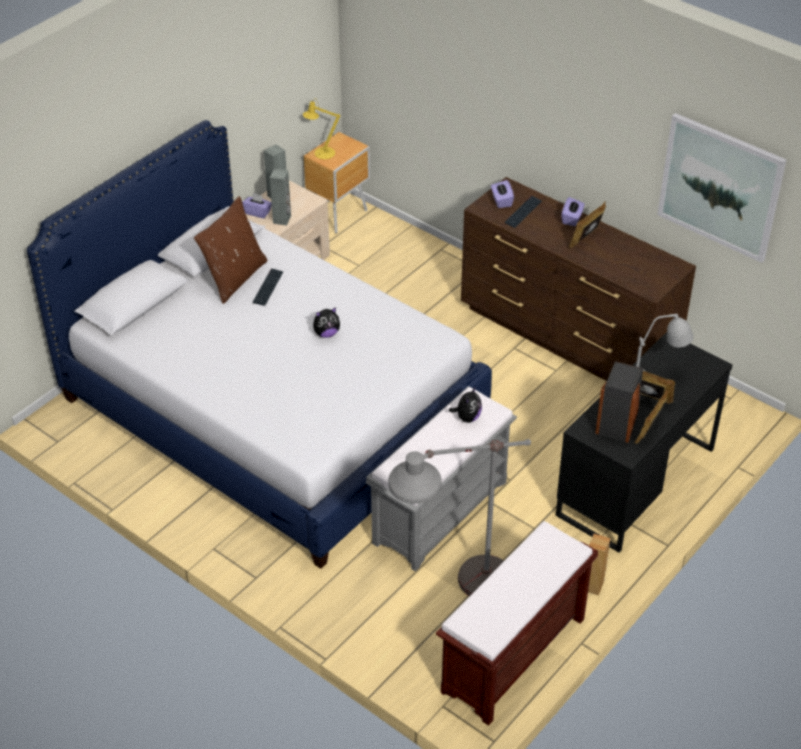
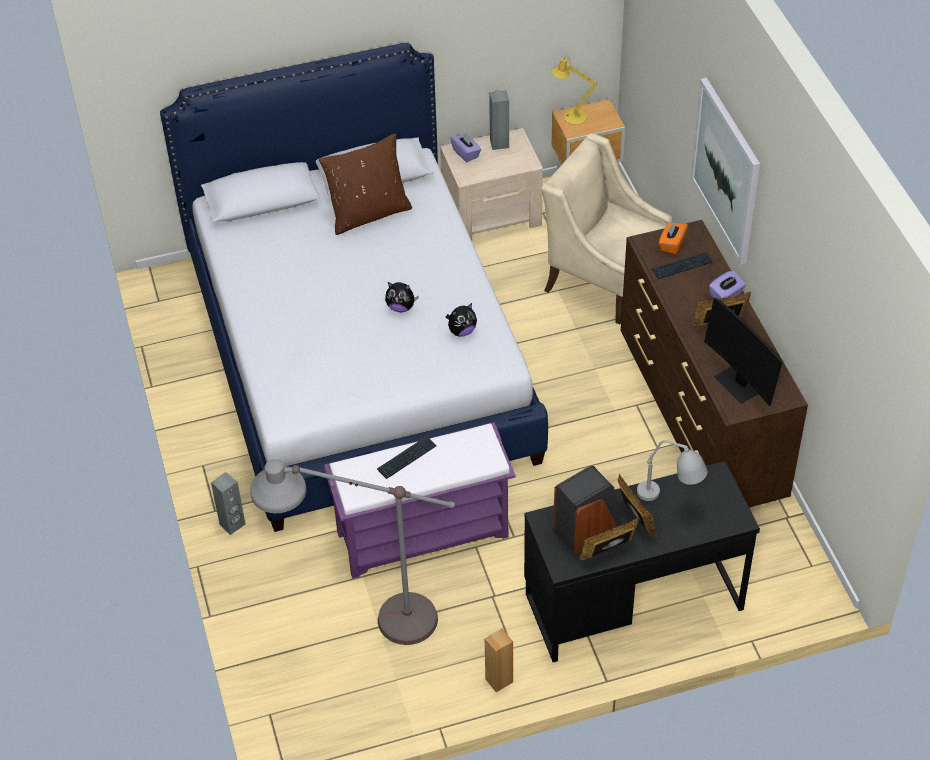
camera: 35 degrees right, 5 degrees up
keyboard [253,268,284,306] -> keyboard moved to [377,436,436,479]
grey speaker [270,169,291,226] -> grey speaker moved to [211,472,245,535]
grey bench [366,386,517,572] -> purple bench [324,422,515,579]
brown bench [436,521,598,726] -> none
plush toy [449,387,482,423] -> plush toy moved to [446,303,477,337]
purple tissue box [491,180,514,208] -> orange tissue box [659,221,688,254]
picture [657,113,787,263] -> picture moved to [691,78,760,265]
none -> beige armchair [541,133,673,325]
none -> monitor [704,297,783,406]

